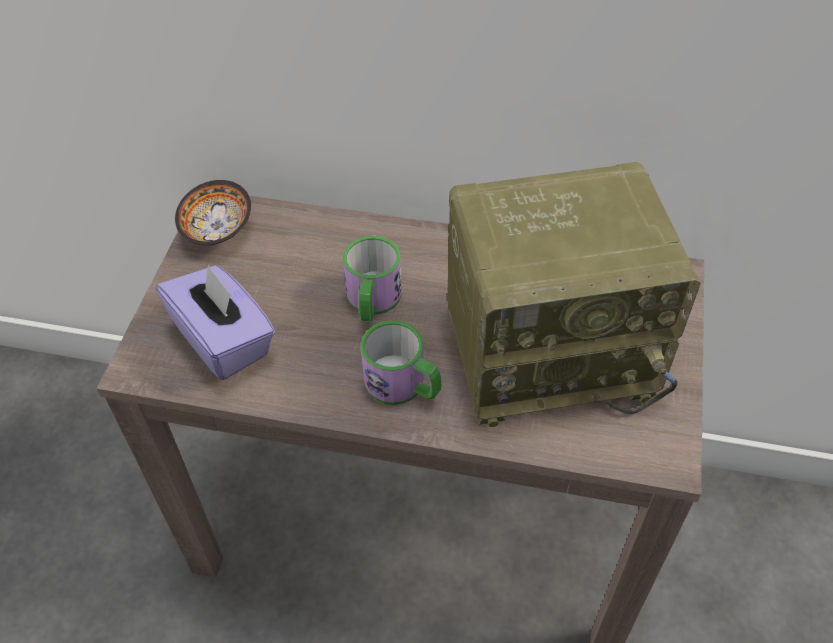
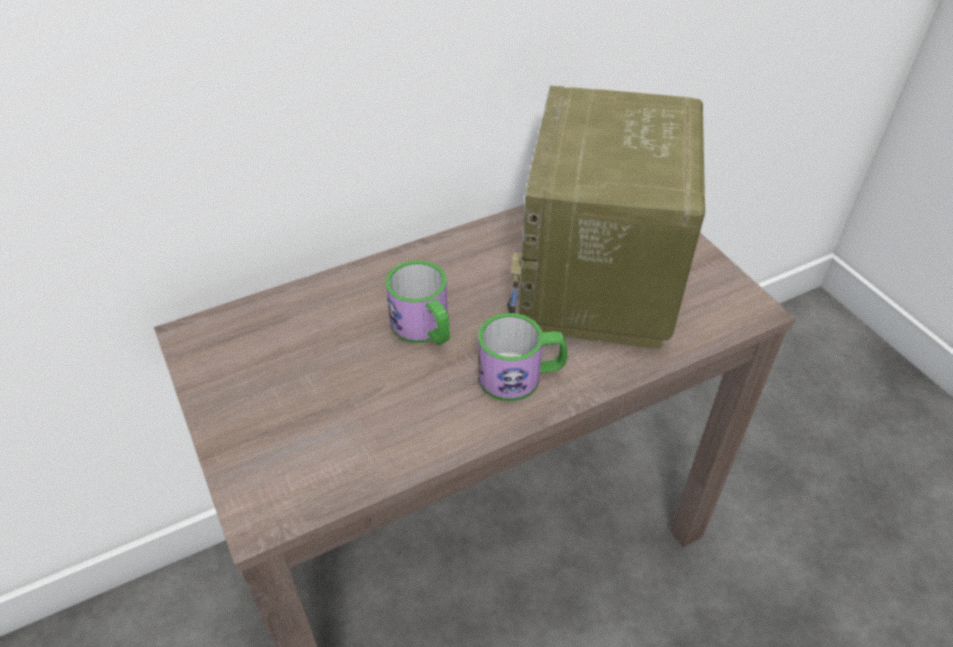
camera: 40 degrees left, 5 degrees down
purple tissue box [156,264,275,380] -> none
bowl [175,180,251,245] -> none
radio [447,162,701,427] -> radio turned 150 degrees clockwise [507,86,705,350]

